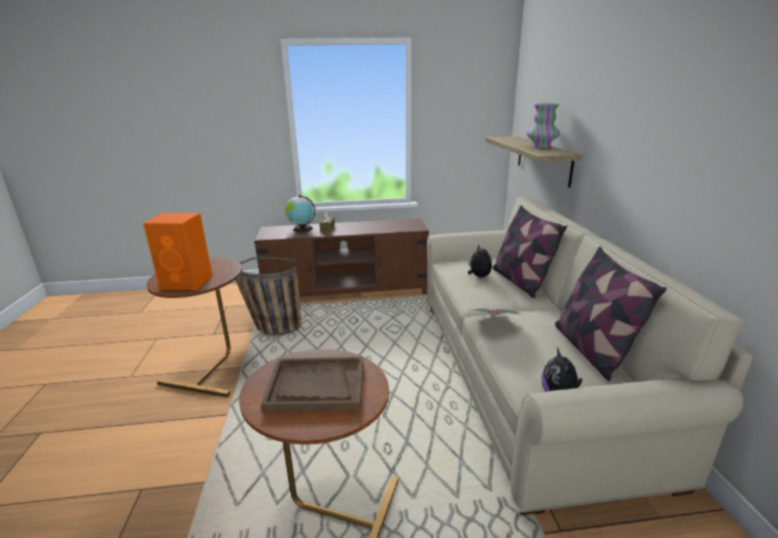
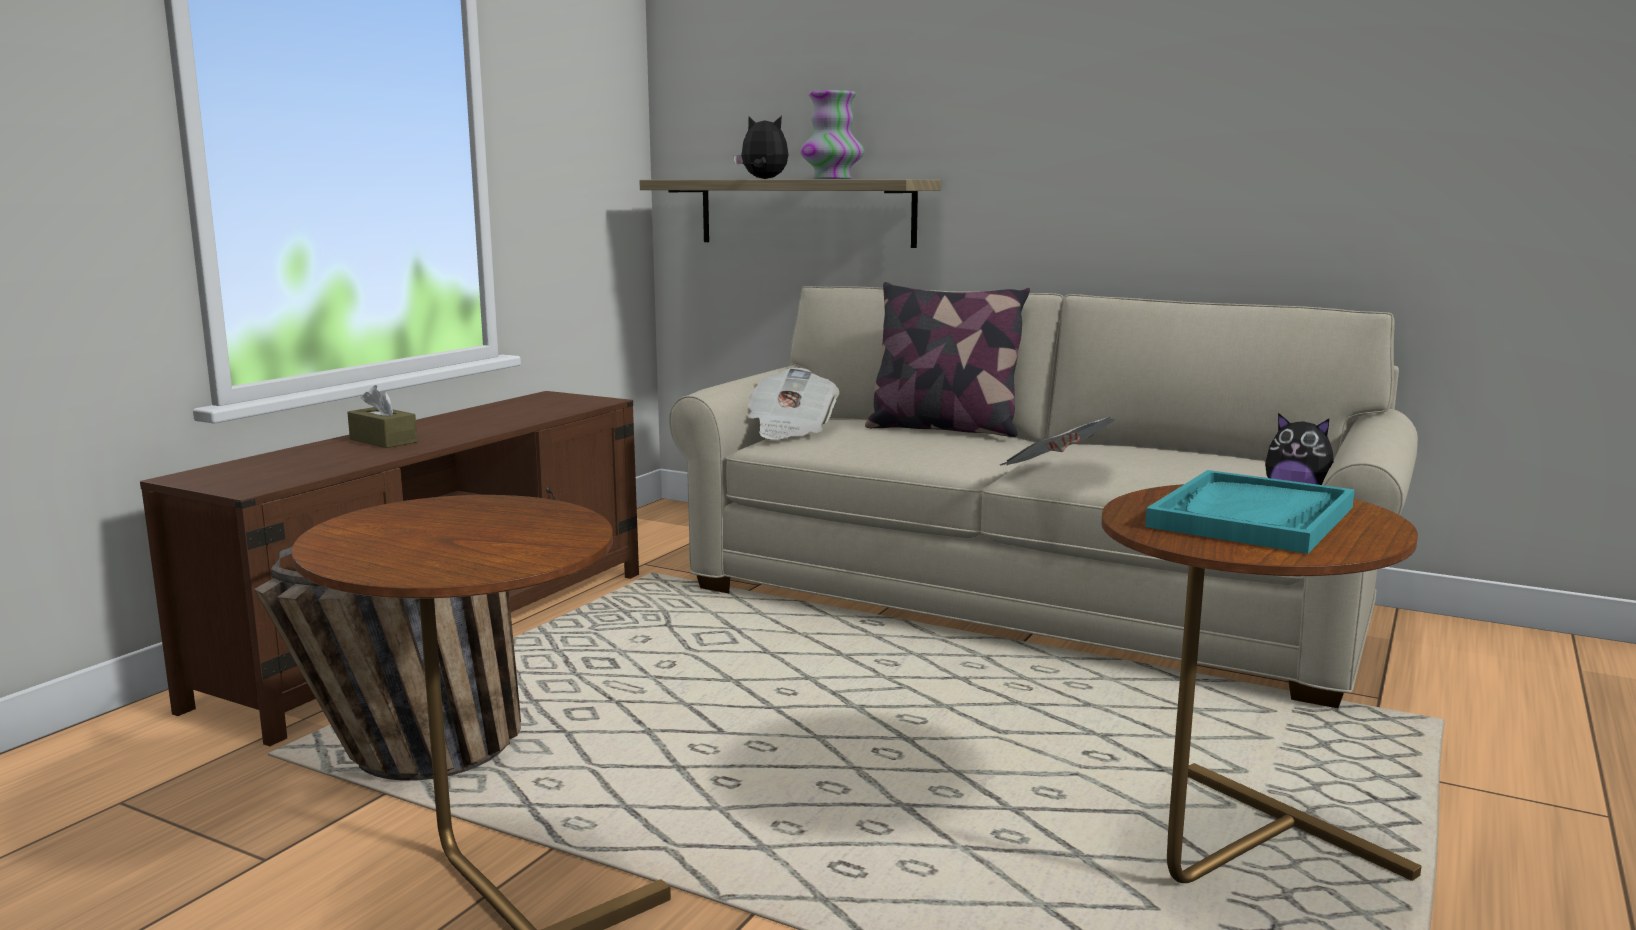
camera: 55 degrees left, 10 degrees down
orange speaker [143,213,213,290] -> none
brown tray [261,357,364,413] -> turquoise tray [1145,470,1355,554]
globe [285,195,315,232] -> none
plush toy [468,245,492,277] -> plush toy moved to [734,116,788,179]
pillow [555,247,667,381] -> none
none -> newspaper [748,368,840,439]

